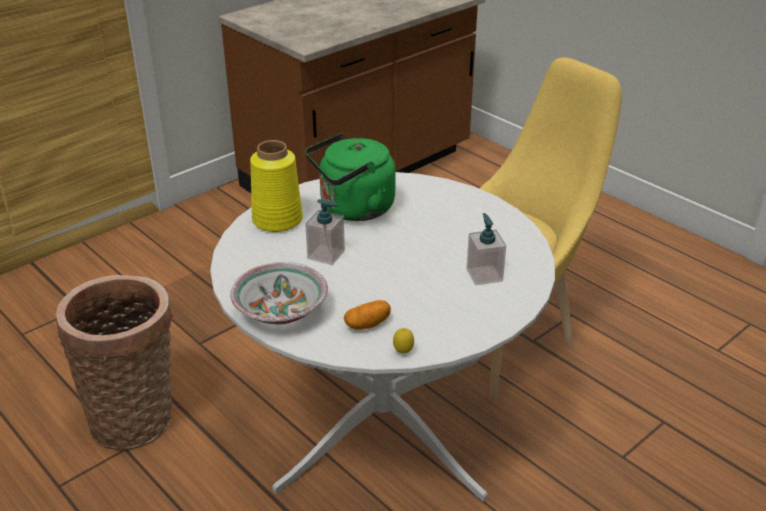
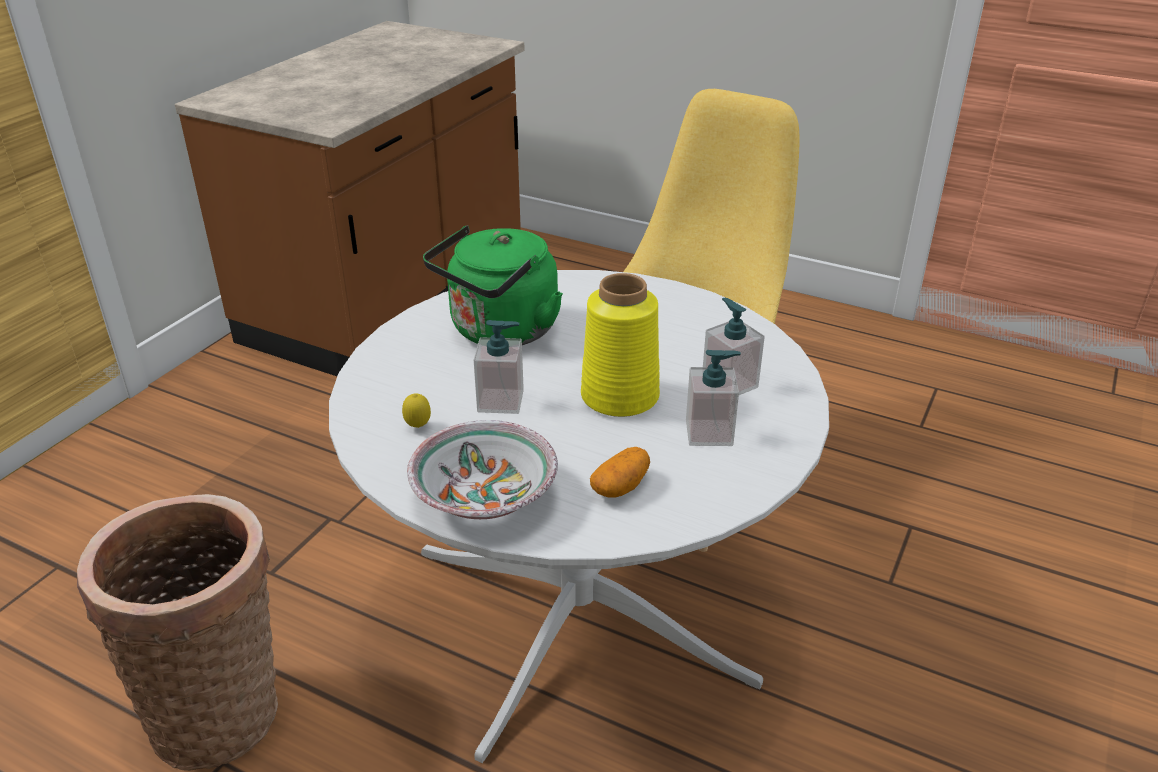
camera: 20 degrees left, 0 degrees up
yellow vase [250,140,303,232] -> yellow vase moved to [581,273,660,417]
lemon [393,328,414,353] -> lemon moved to [402,394,431,428]
none -> soap dispenser [686,350,741,446]

